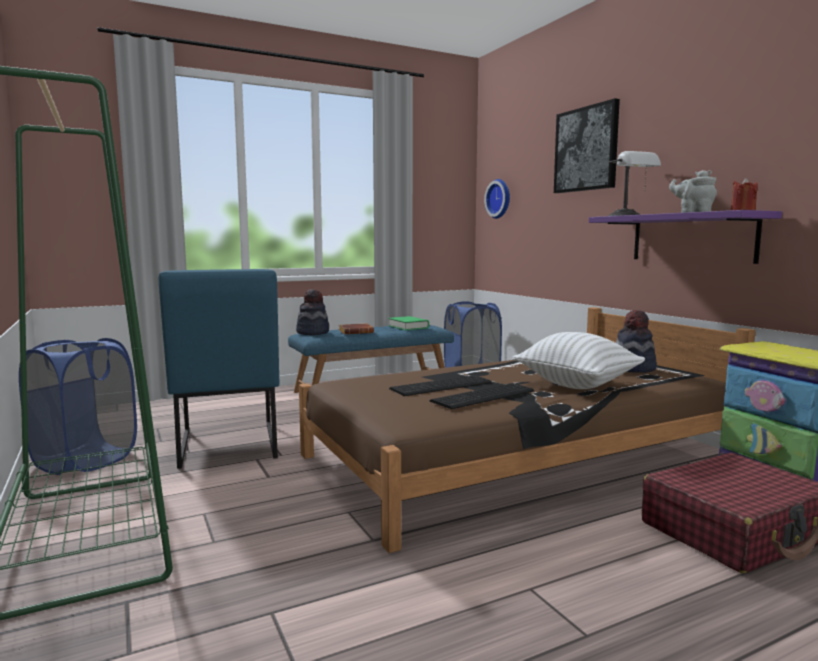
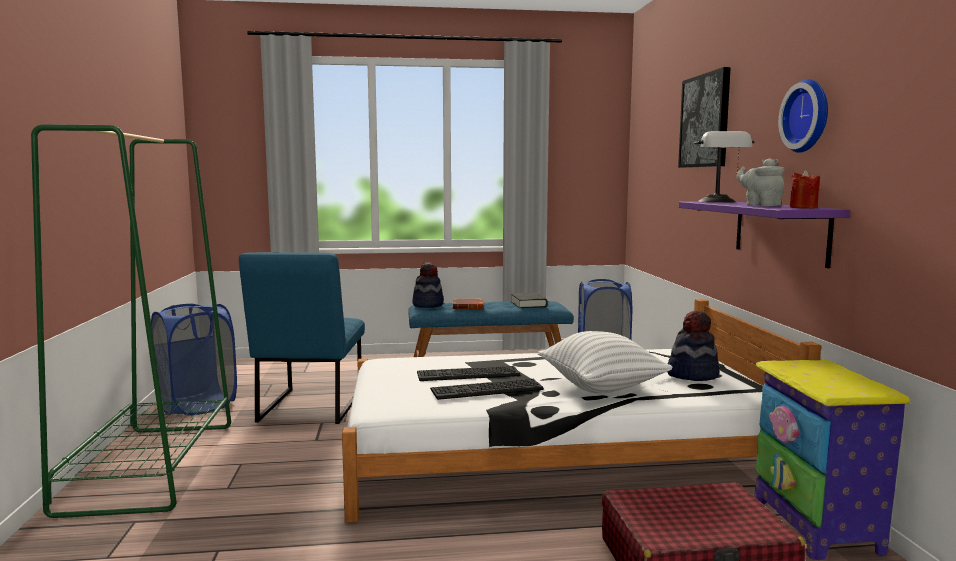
camera: 20 degrees right, 0 degrees up
brown bed [299,307,756,553] -> white bed [342,299,821,523]
green book [388,316,429,330] -> black book [511,293,547,308]
wall clock [484,179,510,219] -> wall clock moved to [778,79,828,153]

